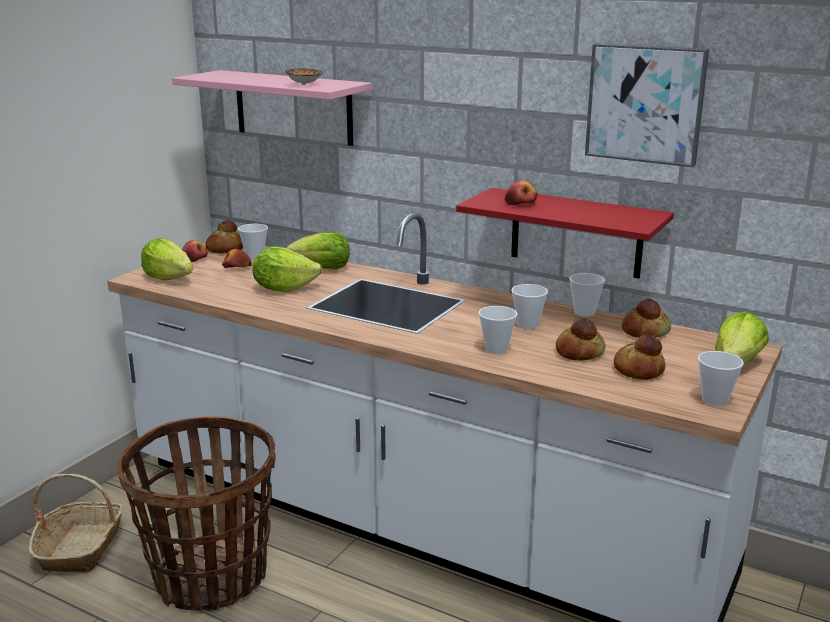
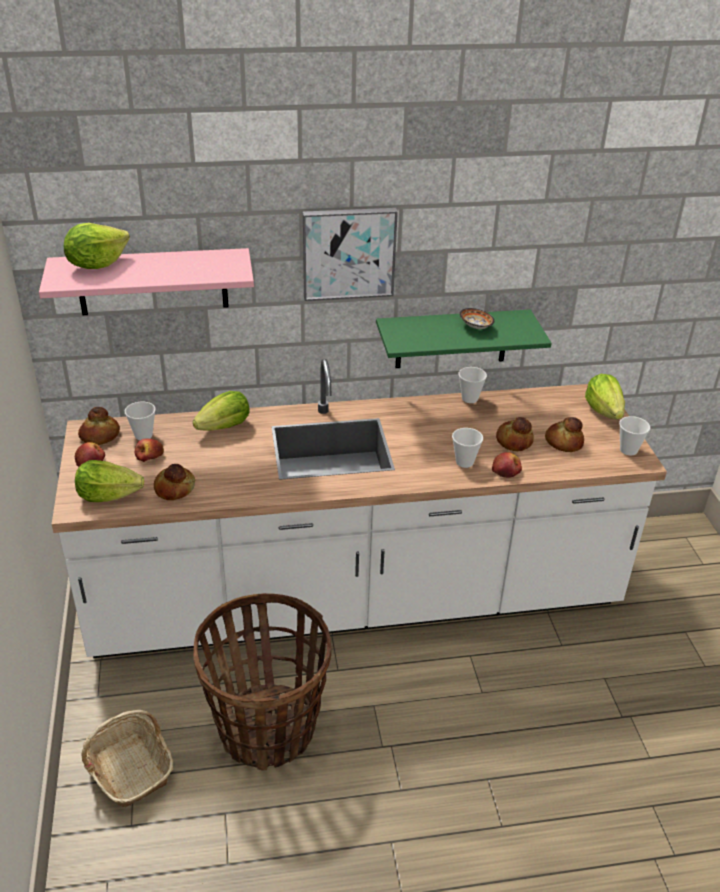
camera: 40 degrees left, 15 degrees up
lettuce [252,247,322,292] -> lettuce moved to [64,223,130,269]
bowl [285,69,323,85] -> bowl moved to [460,308,494,329]
red shelf [456,188,674,278] -> green shelf [376,310,552,368]
apple [505,180,538,205] -> apple moved to [492,452,522,478]
cup [511,284,548,329] -> none
picture [585,43,709,167] -> picture moved to [303,208,398,301]
bread [622,298,671,338] -> bread moved to [154,464,195,500]

